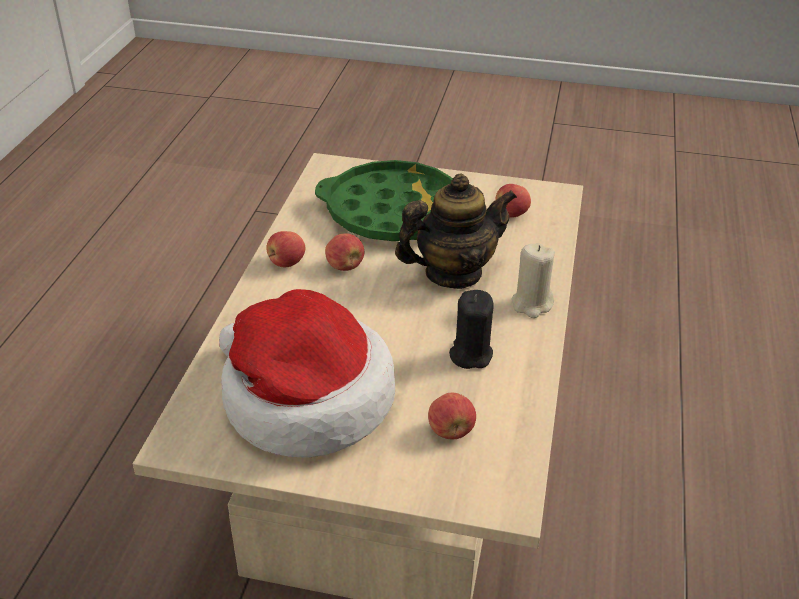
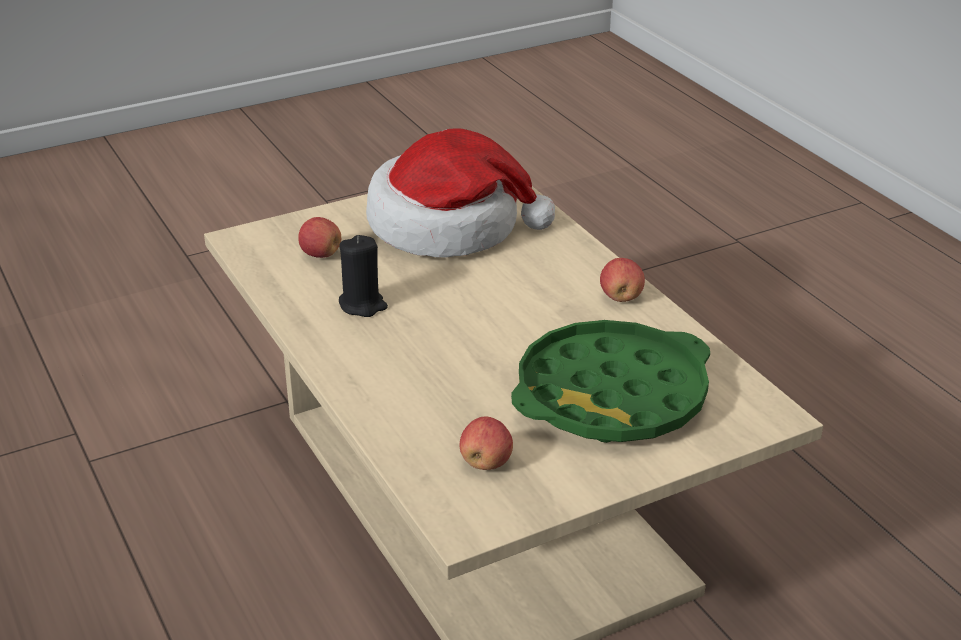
camera: 140 degrees right, 5 degrees down
apple [325,233,364,271] -> none
teapot [395,174,517,289] -> none
beige candle [512,243,555,318] -> none

